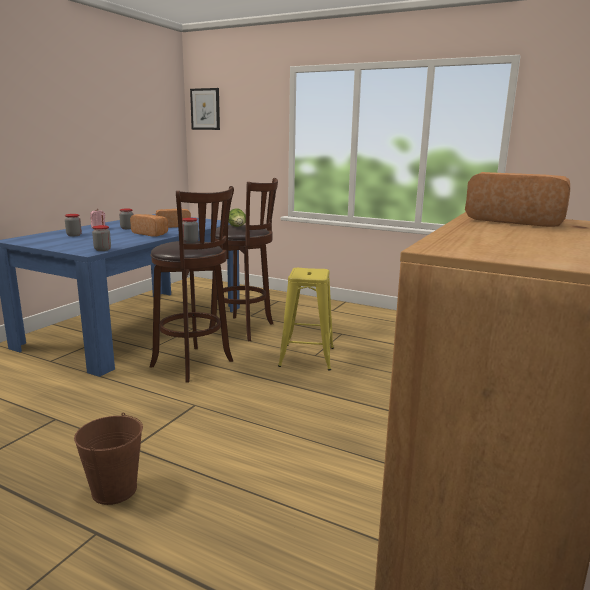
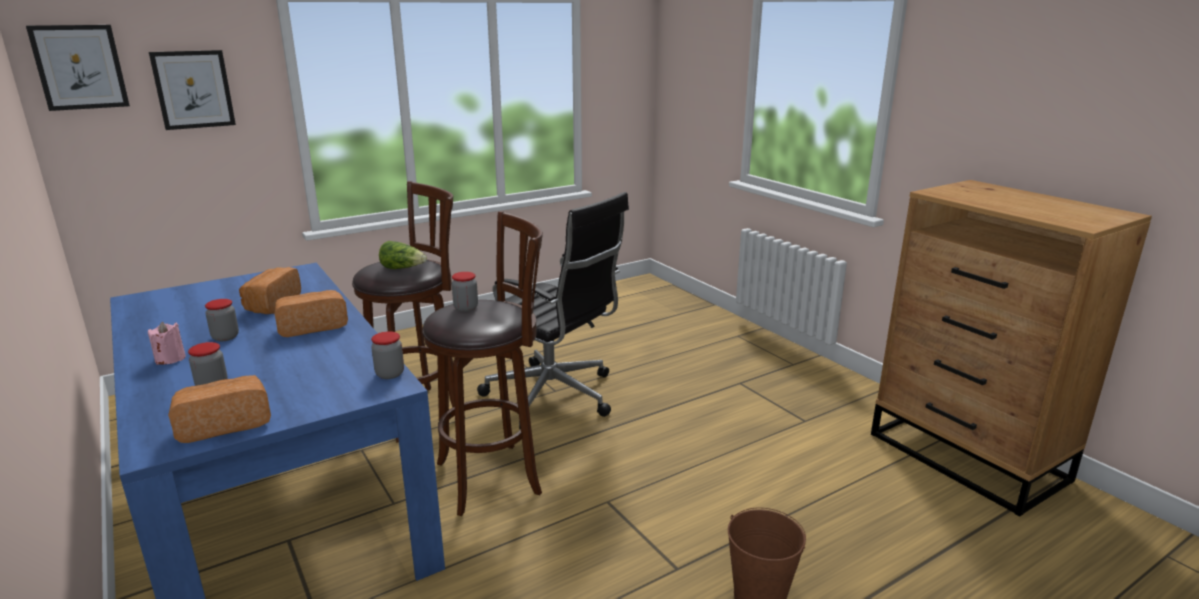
camera: 60 degrees left, 5 degrees up
yellow stool [278,268,334,370] -> black office chair [477,192,629,429]
bread [465,172,570,227] -> bread moved to [168,375,271,443]
none -> picture [149,50,236,130]

